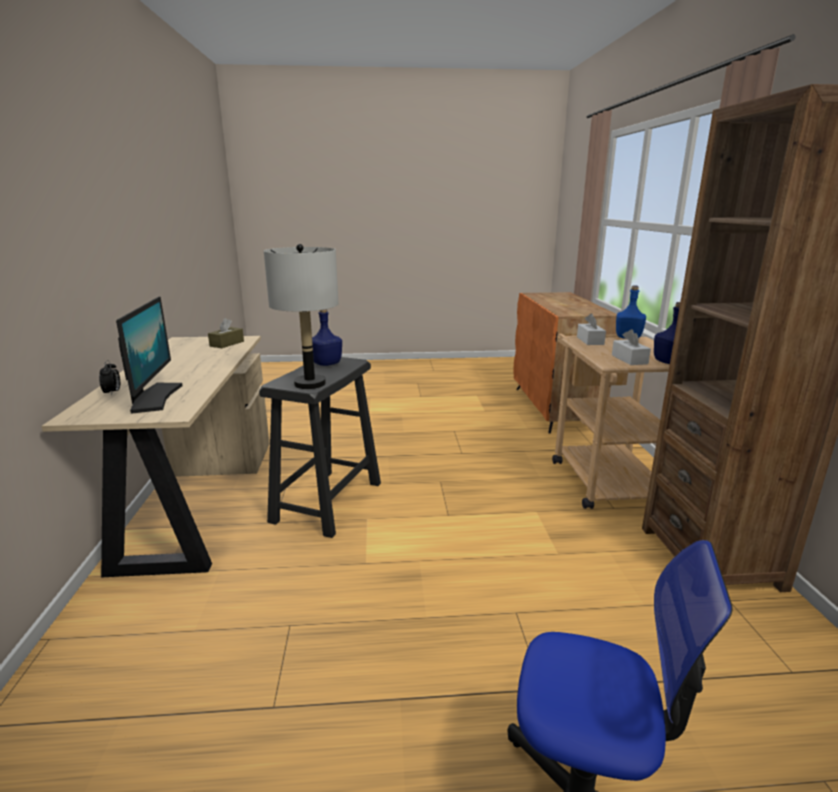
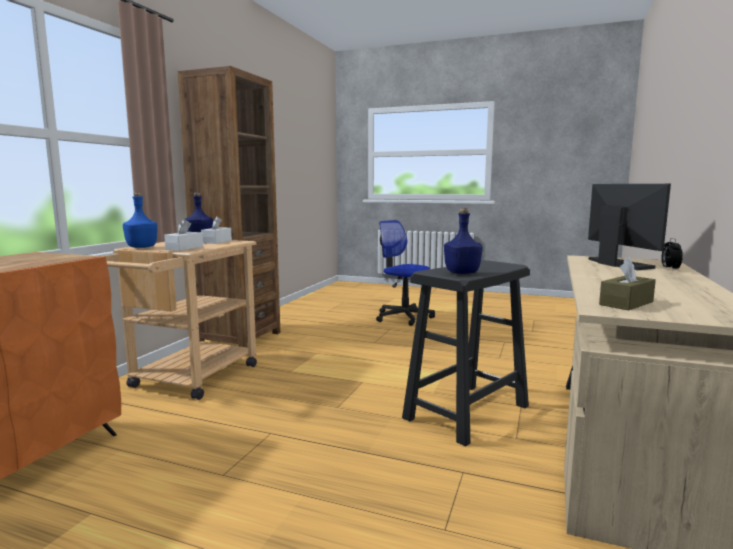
camera: 155 degrees left, 10 degrees down
monitor [116,296,183,414] -> monitor turned 150 degrees clockwise [588,184,671,270]
grey table lamp [264,244,338,389] -> none

